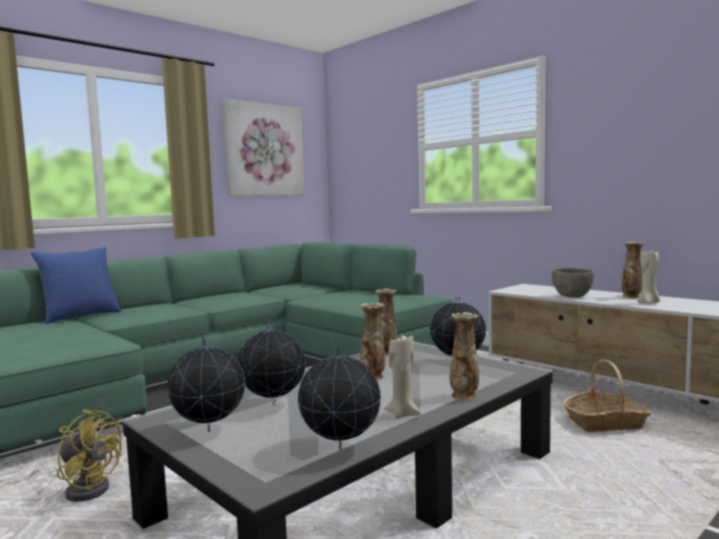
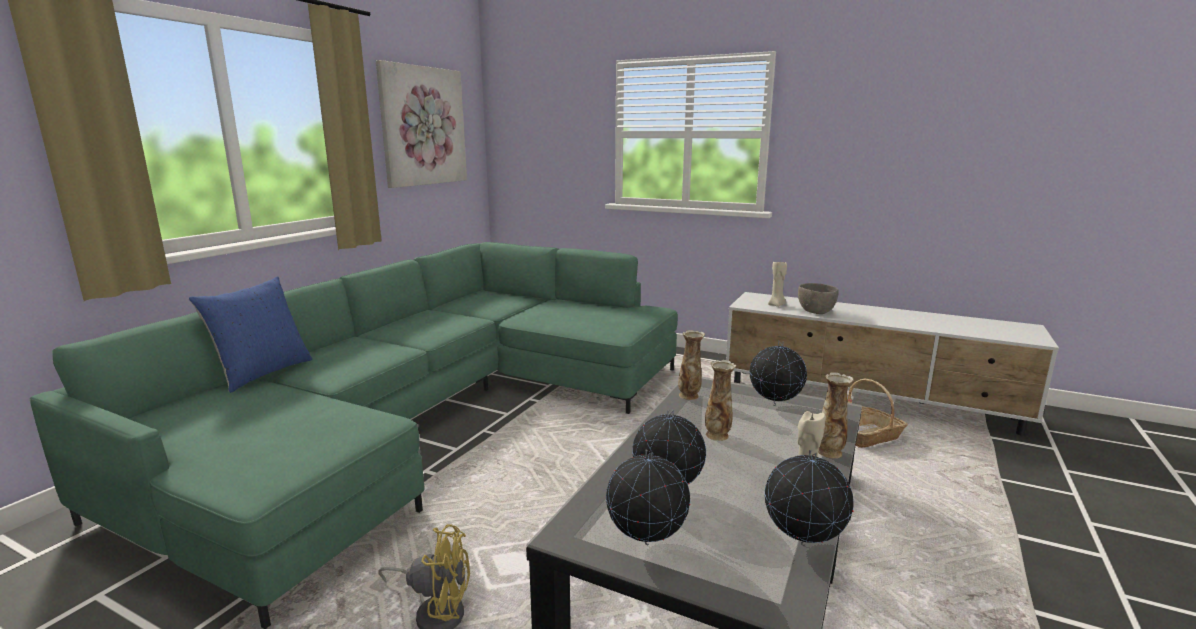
camera: 20 degrees left, 10 degrees up
vase [621,241,645,298] -> none
beige candle [637,250,660,304] -> beige candle moved to [768,262,787,307]

